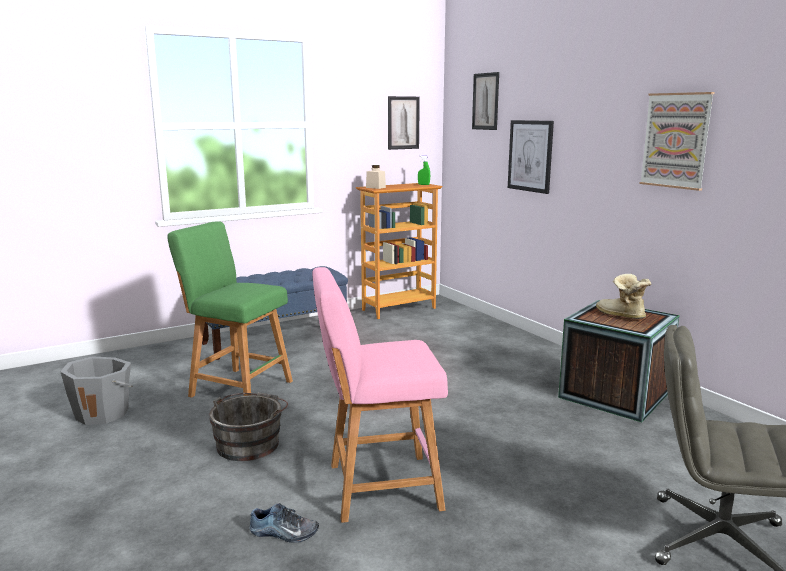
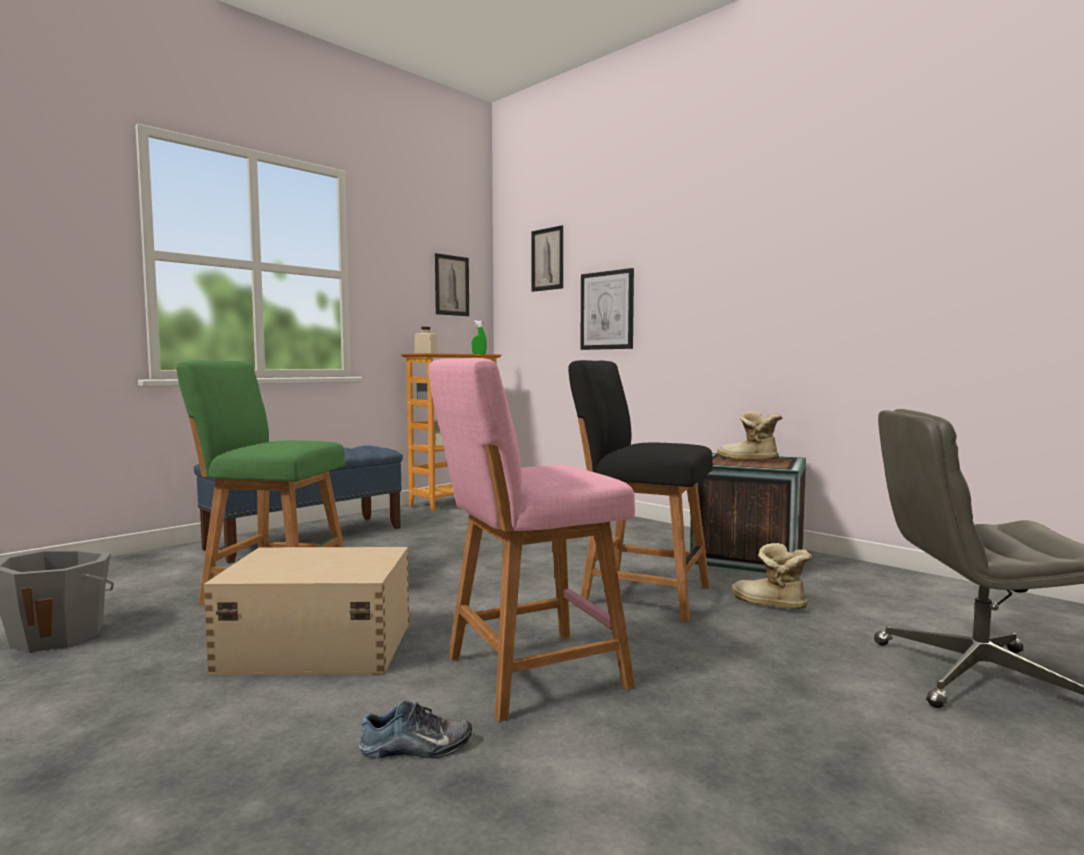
camera: 15 degrees left, 10 degrees down
grey bucket [209,392,288,461] -> beige storage box [204,547,409,675]
picture [639,92,715,191] -> none
none -> black stool [568,360,713,622]
none -> boot [731,543,812,609]

